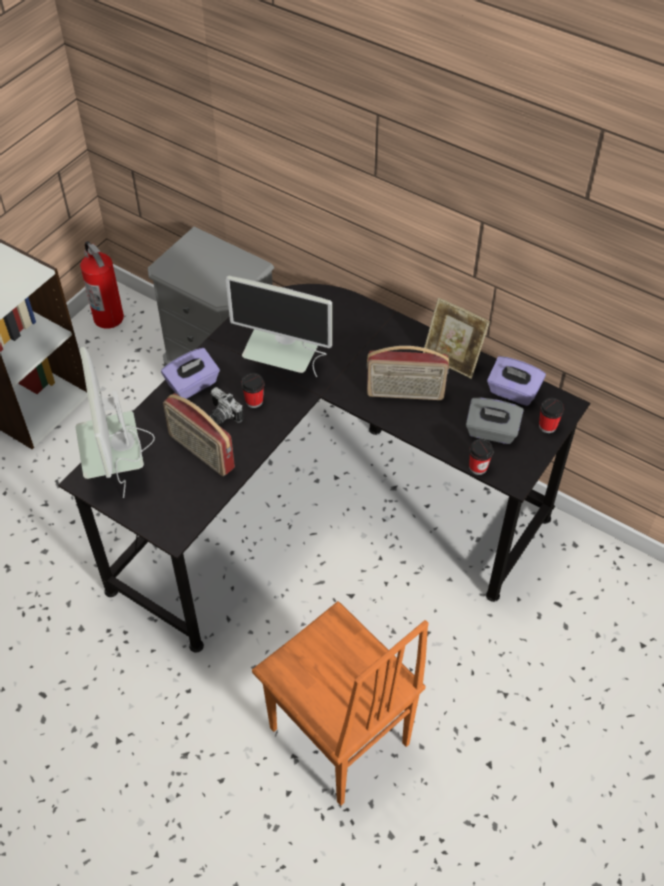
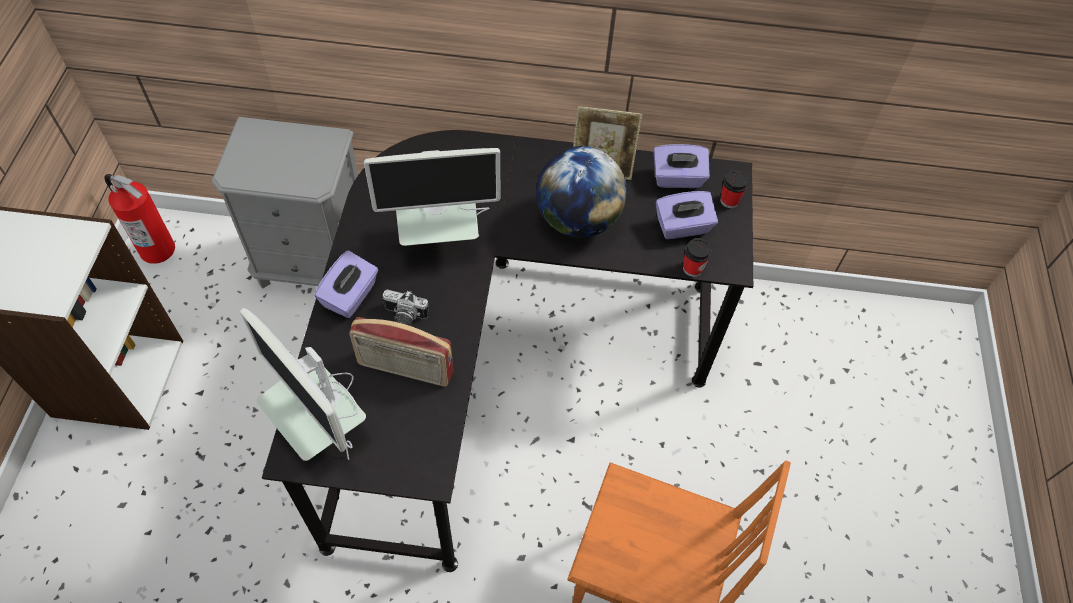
camera: 30 degrees left, 5 degrees up
cup [241,373,264,408] -> none
radio [366,346,449,400] -> globe [536,146,627,238]
grey tissue box [466,398,523,444] -> purple tissue box [656,191,718,239]

